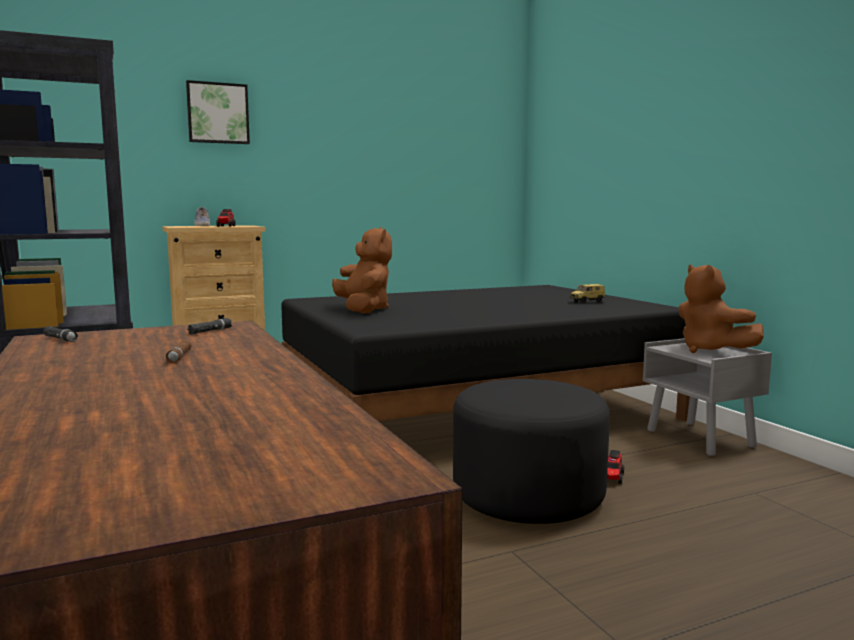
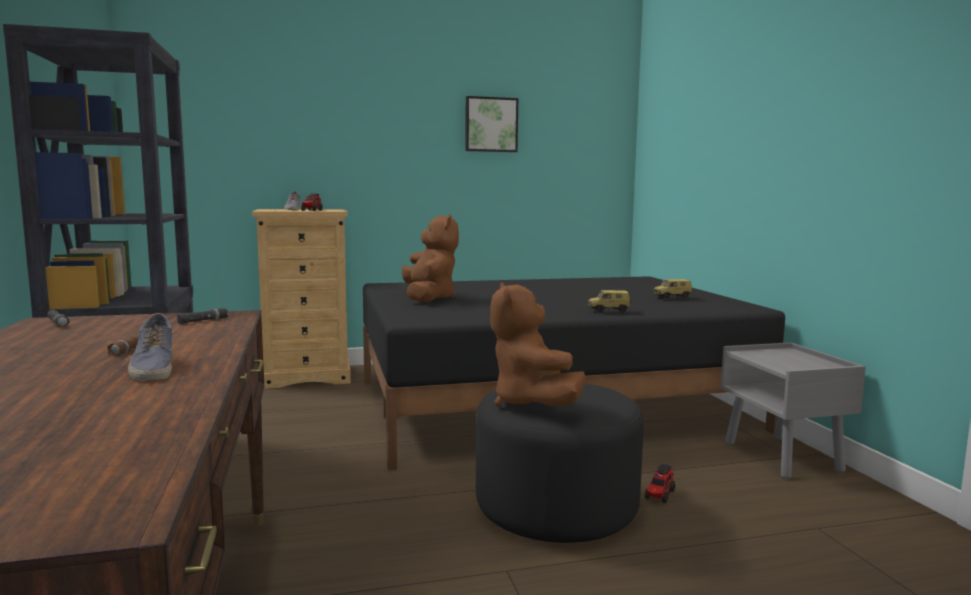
camera: 10 degrees right, 0 degrees up
picture [186,80,250,144] -> picture moved to [465,96,518,152]
brown plush toy [678,264,764,353] -> brown plush toy moved to [490,282,586,407]
none -> shoe [128,313,172,381]
none -> toy car [588,290,630,313]

